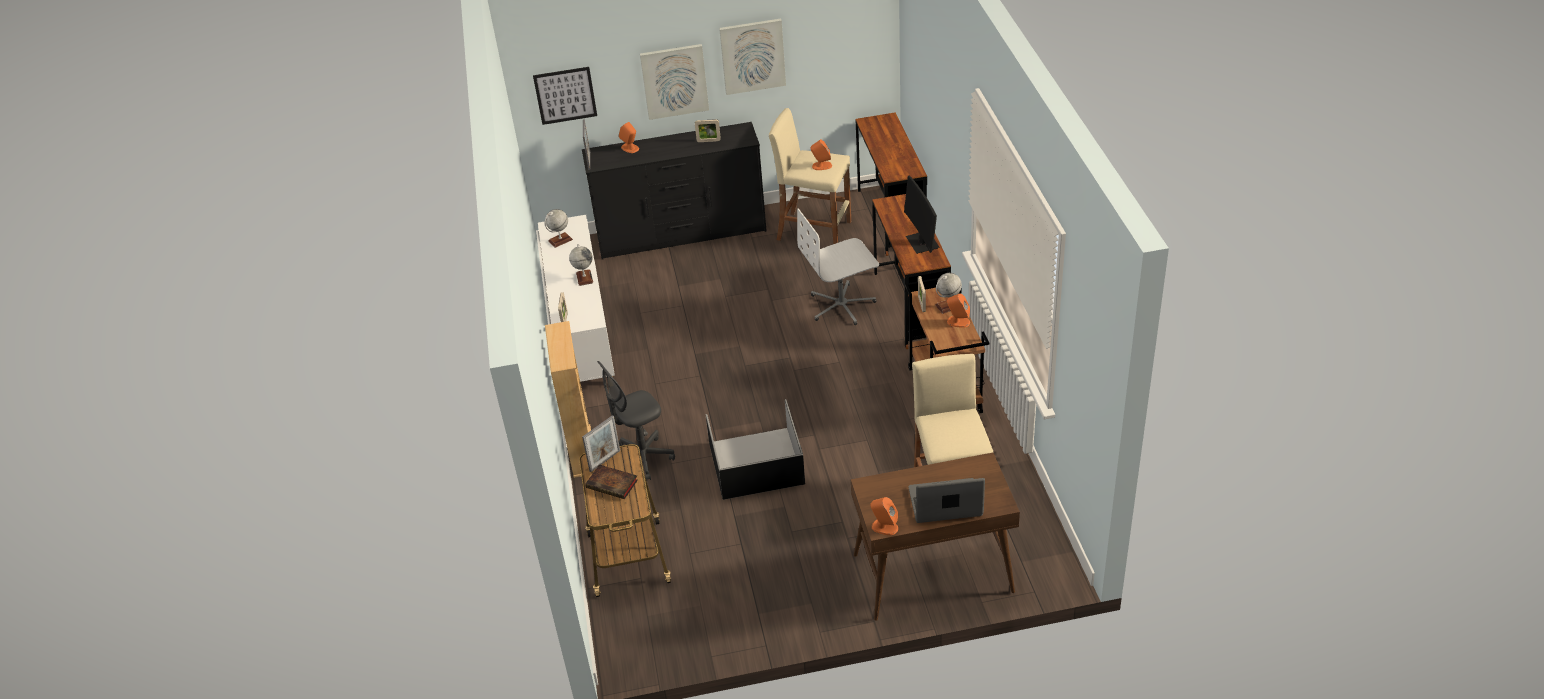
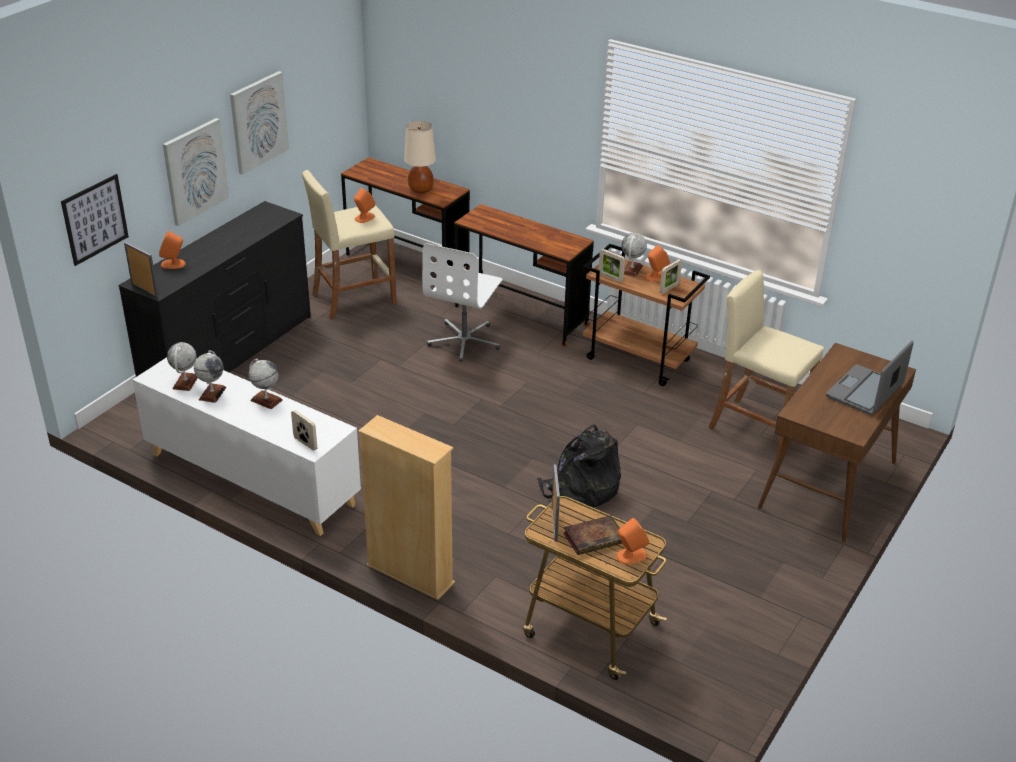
camera: 50 degrees left, 5 degrees down
grey office chair [597,361,675,481] -> none
picture frame [695,119,721,142] -> picture frame moved to [660,259,682,294]
black storage box [705,399,805,500] -> black backpack [537,425,621,508]
orange speaker [870,497,898,535] -> orange speaker moved to [616,518,649,565]
monitor [904,176,940,254] -> none
none -> globe [194,350,226,403]
none -> beige table lamp [404,121,436,193]

